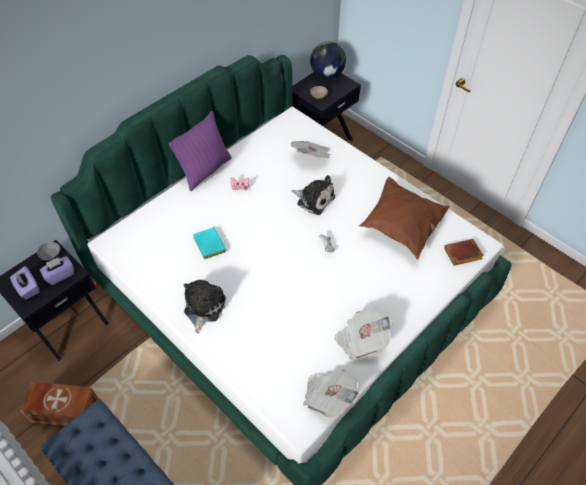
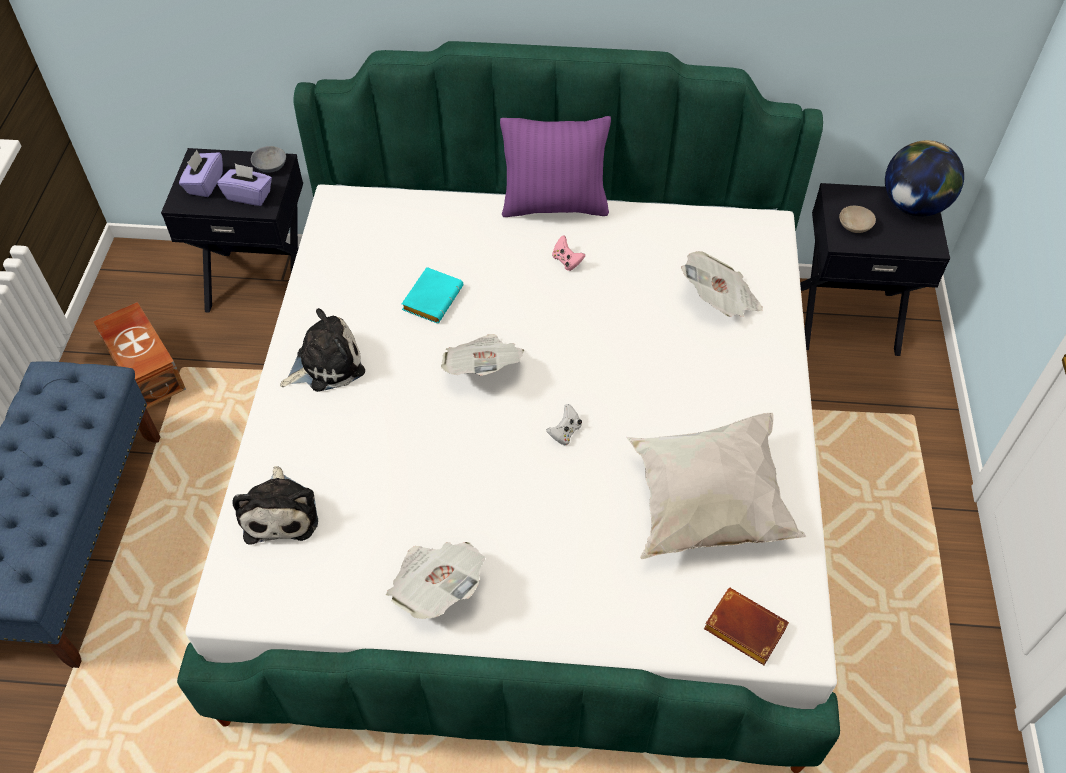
camera: 50 degrees right, 0 degrees up
plush toy [291,175,335,215] -> plush toy moved to [233,466,318,544]
newspaper [303,370,359,417] -> newspaper moved to [441,334,525,376]
brown pillow [359,177,450,260] -> white pillow [626,413,806,559]

